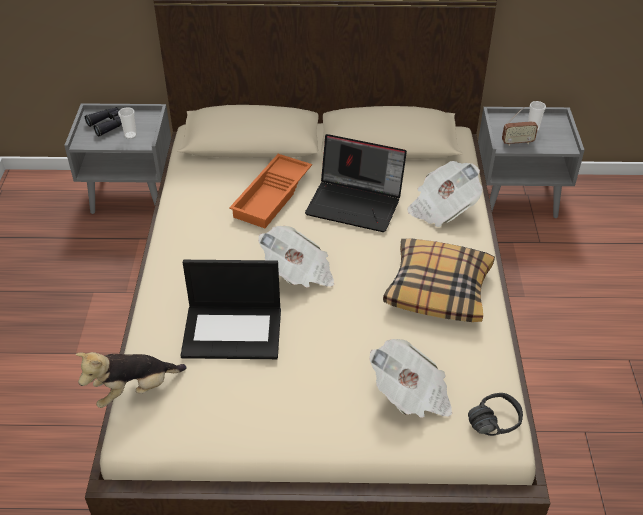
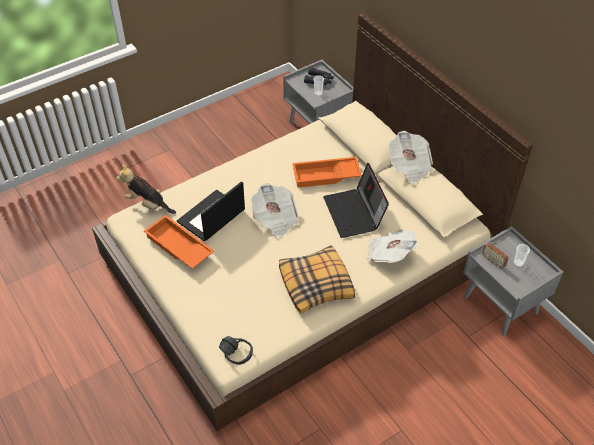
camera: 55 degrees right, 5 degrees up
laptop [180,260,281,359] -> laptop turned 75 degrees clockwise [177,181,245,241]
newspaper [369,339,452,418] -> newspaper moved to [389,131,433,184]
none -> orange tray [144,215,214,269]

